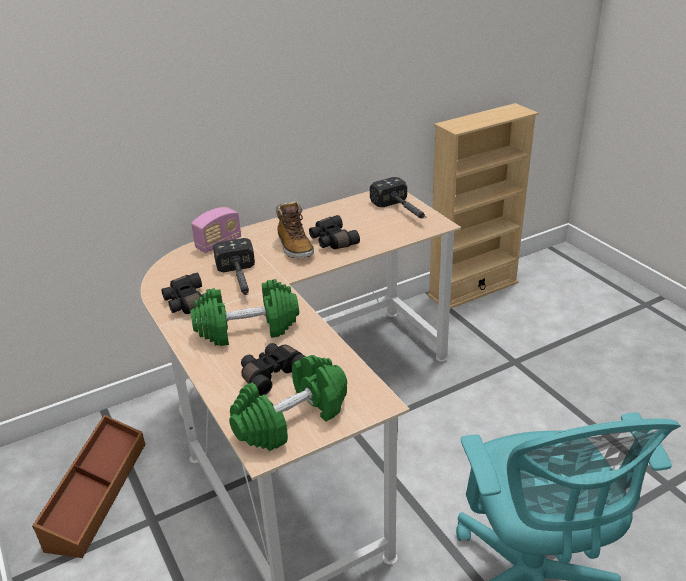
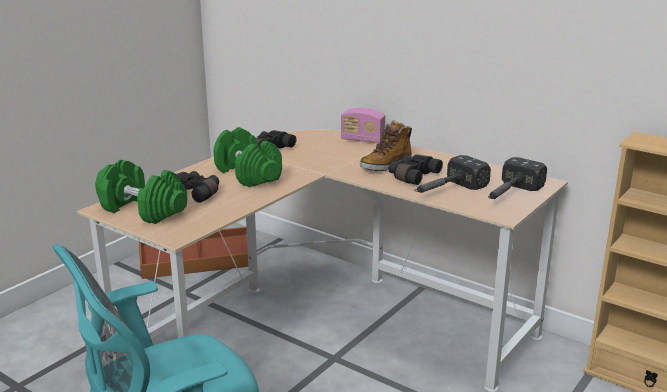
camera: 65 degrees right, 10 degrees down
hammer [213,238,255,295] -> hammer moved to [414,155,491,193]

